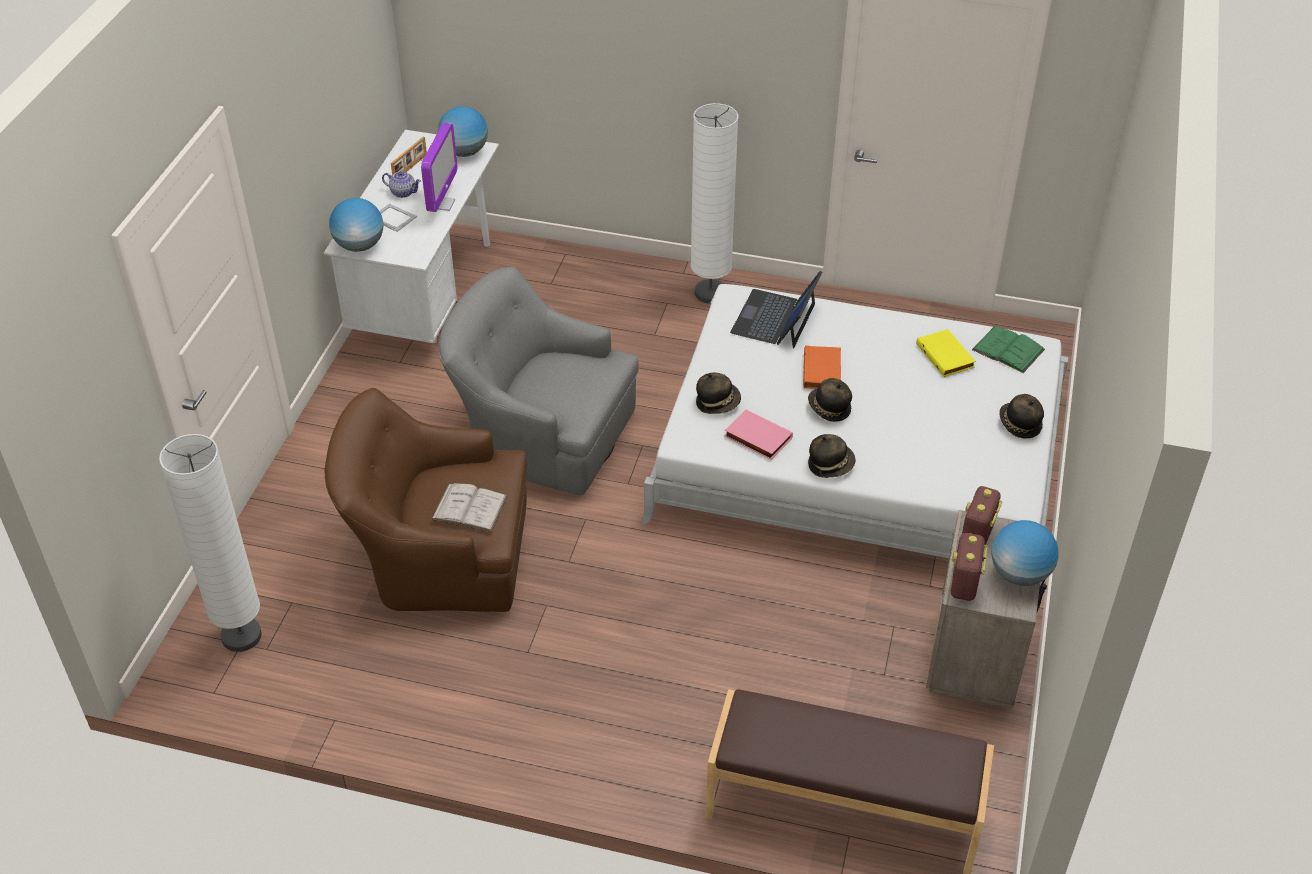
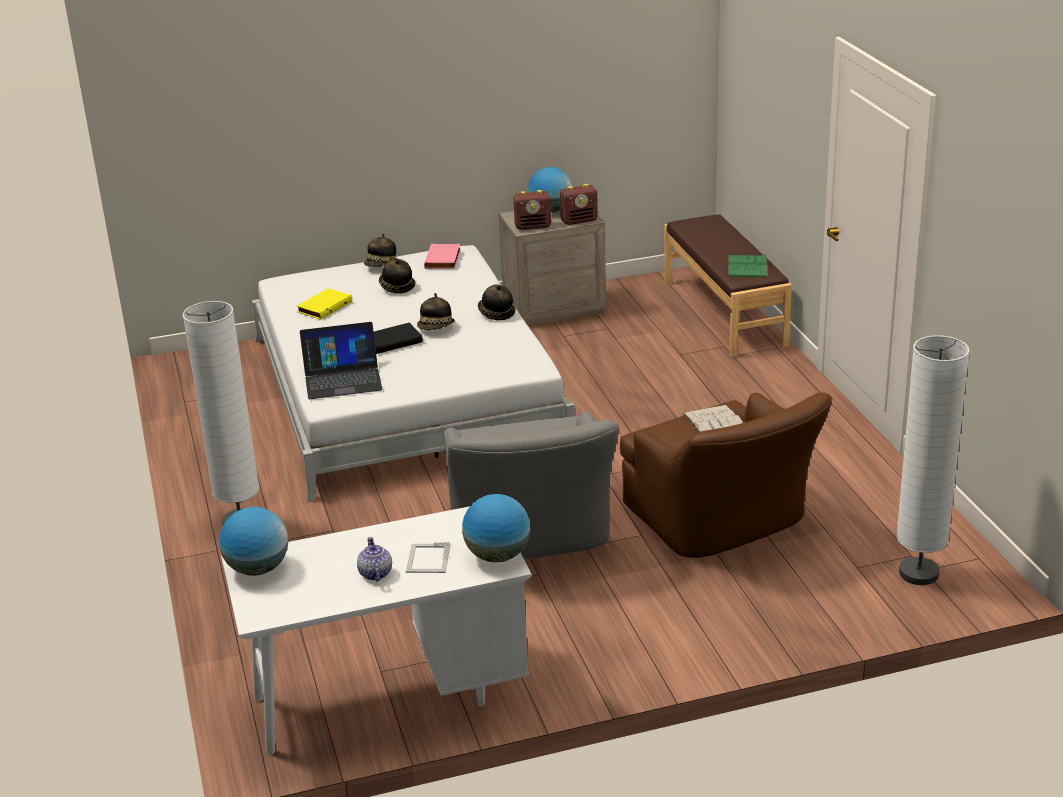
camera: 120 degrees left, 15 degrees down
picture frame [391,137,427,176] -> none
monitor [421,123,457,212] -> none
hat [696,372,741,414] -> hat moved to [379,259,415,293]
pink book [724,409,793,460] -> pink book moved to [424,243,461,269]
orange book [803,345,841,389] -> black book [374,323,423,354]
green book [972,326,1045,373] -> green book moved to [728,254,768,278]

